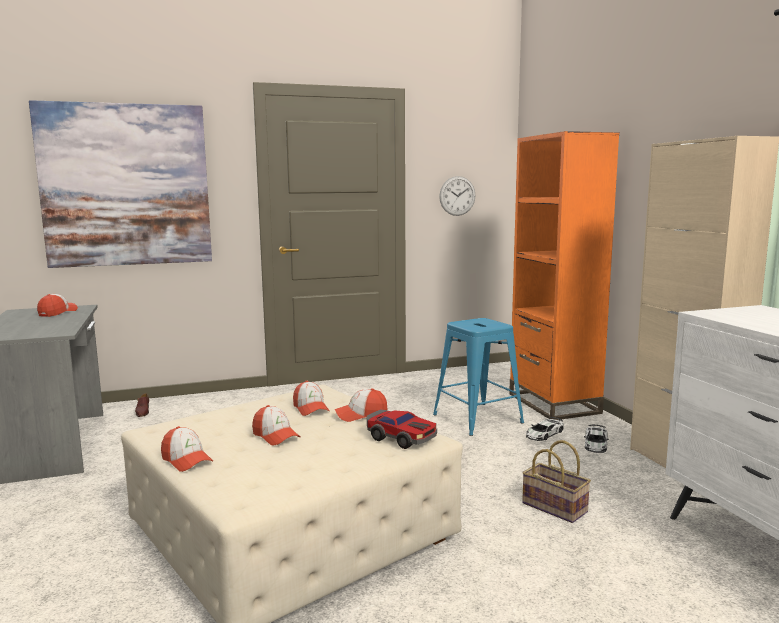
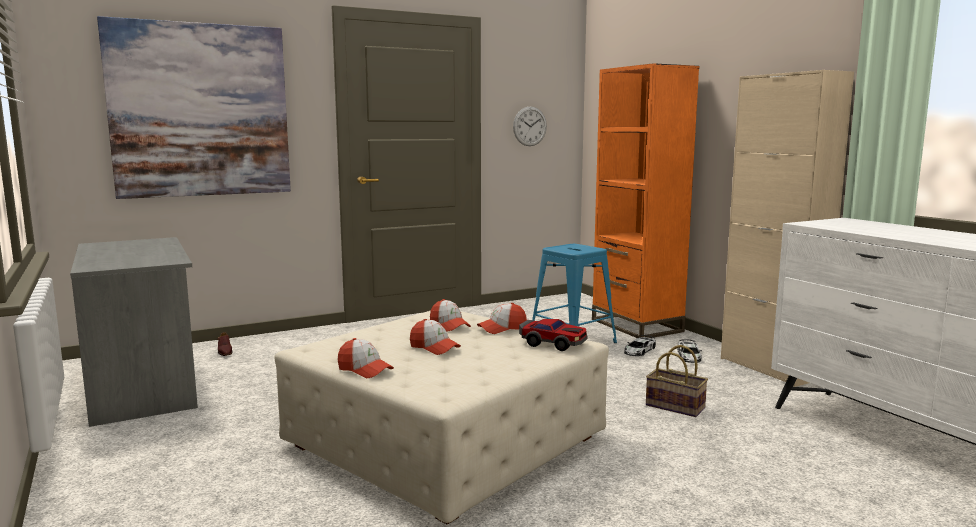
camera: 10 degrees left, 0 degrees up
cap [37,294,78,317] -> none

